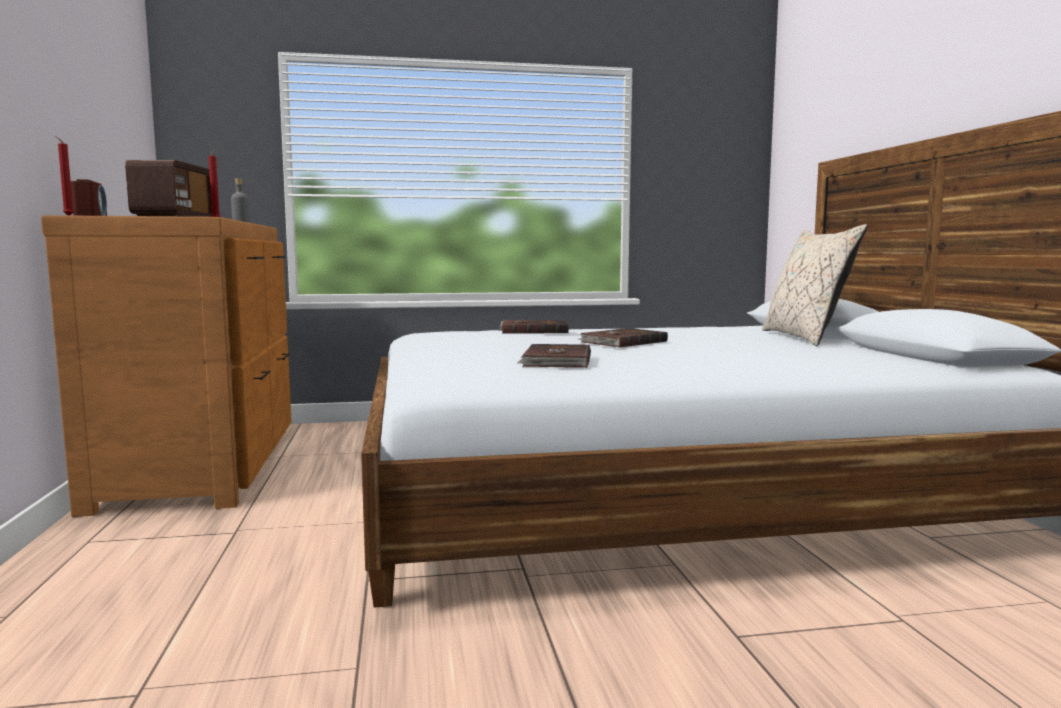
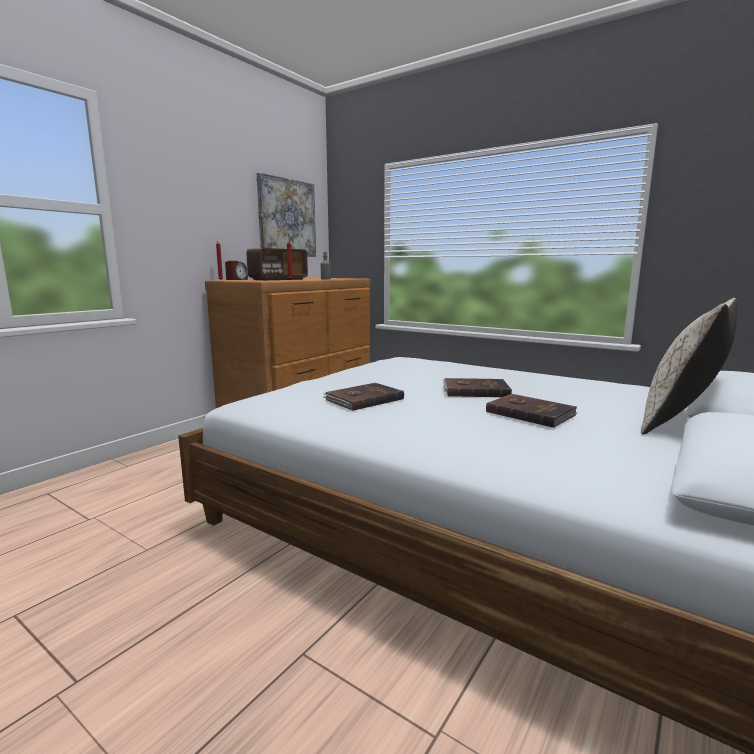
camera: 45 degrees right, 5 degrees up
brown book [499,319,569,333] -> brown book moved to [486,394,577,428]
none -> picture [256,173,316,257]

